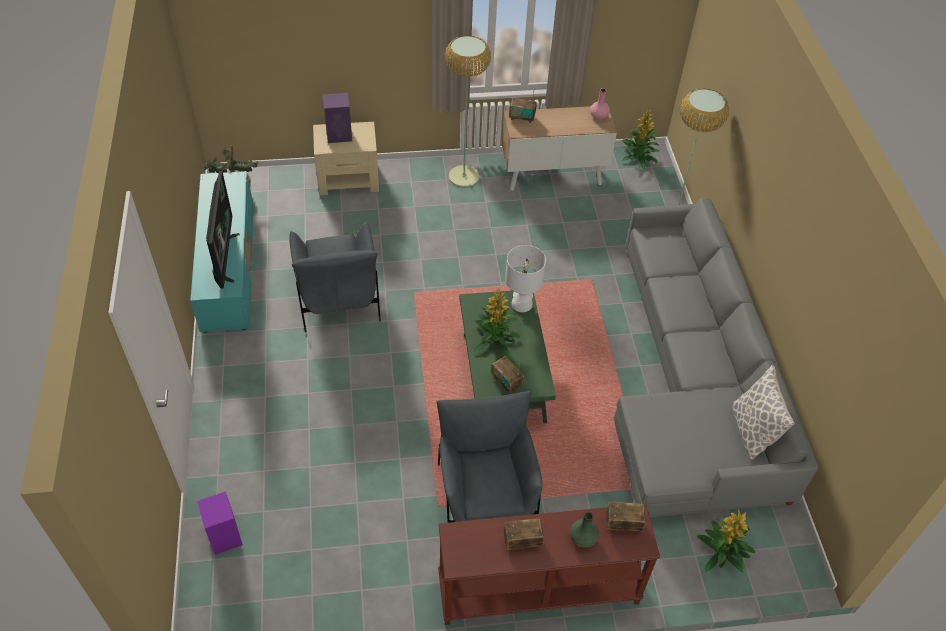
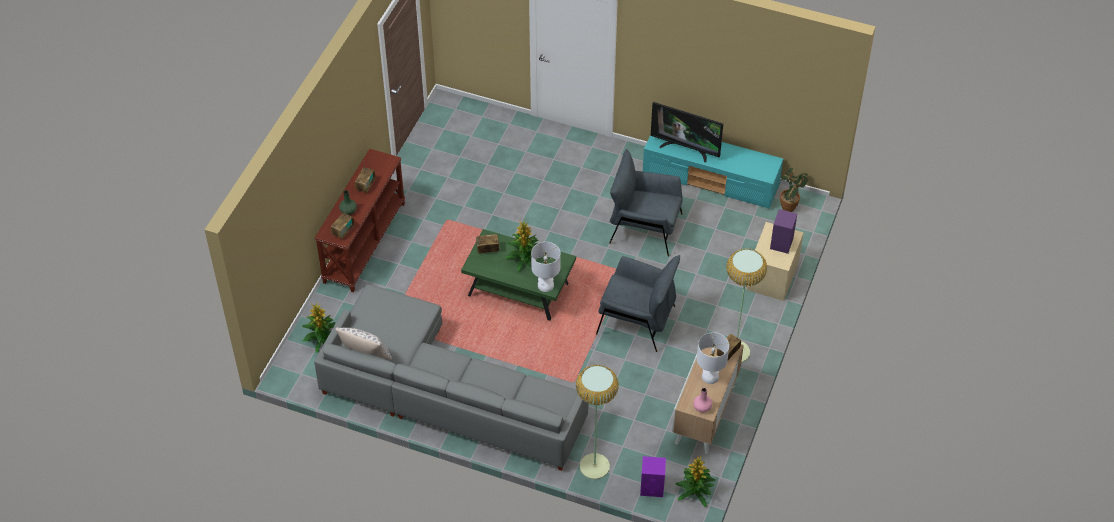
camera: 120 degrees right, 0 degrees up
purple speaker [197,491,243,555] -> purple speaker moved to [640,456,666,497]
grey armchair [437,391,543,523] -> grey armchair moved to [596,255,680,352]
none -> white table lamp [697,332,729,384]

